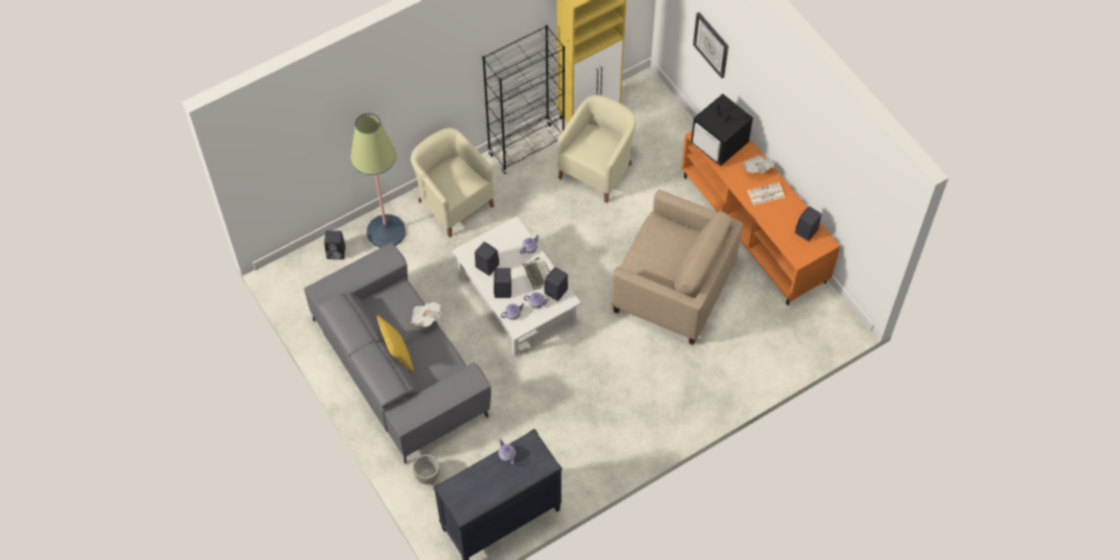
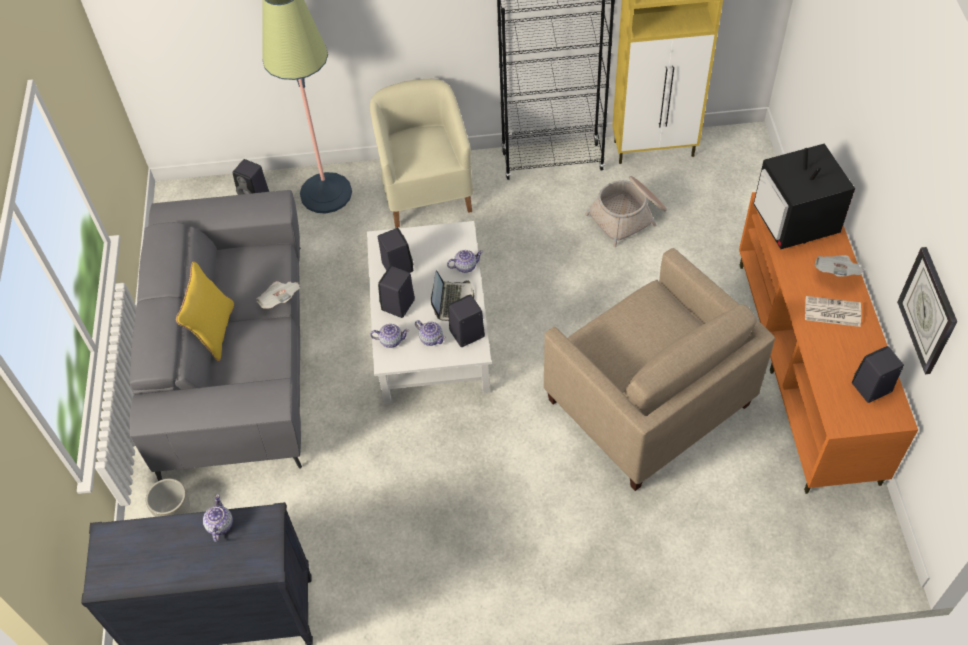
camera: 30 degrees right, 5 degrees down
beige armchair [557,95,637,203] -> basket [585,176,667,247]
wall clock [693,12,729,78] -> wall clock moved to [897,247,957,374]

